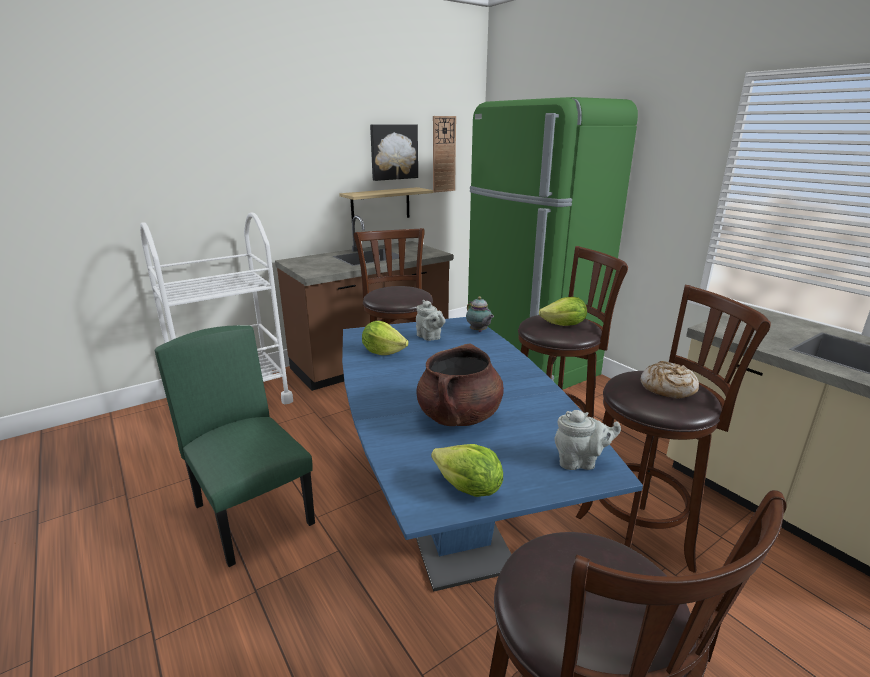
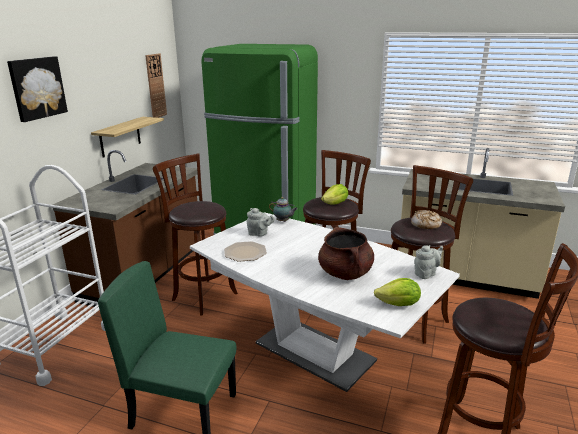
camera: 35 degrees left, 0 degrees up
blue dining table [342,317,643,592] -> white dining table [190,212,460,392]
lettuce [362,321,409,355] -> plate [224,241,267,262]
picture [370,124,418,181] -> picture moved to [7,56,68,122]

